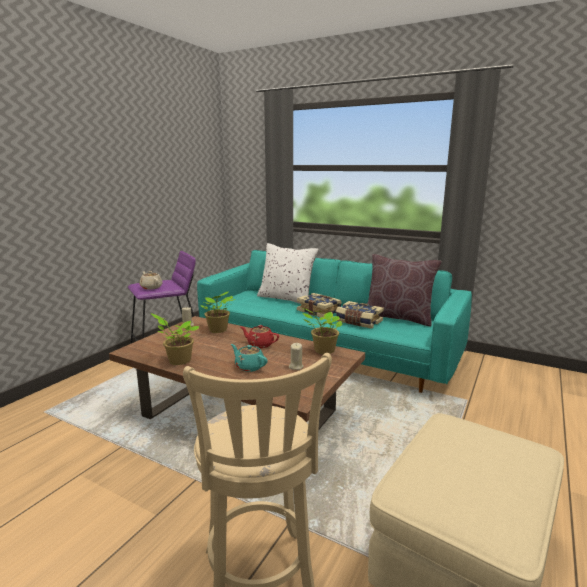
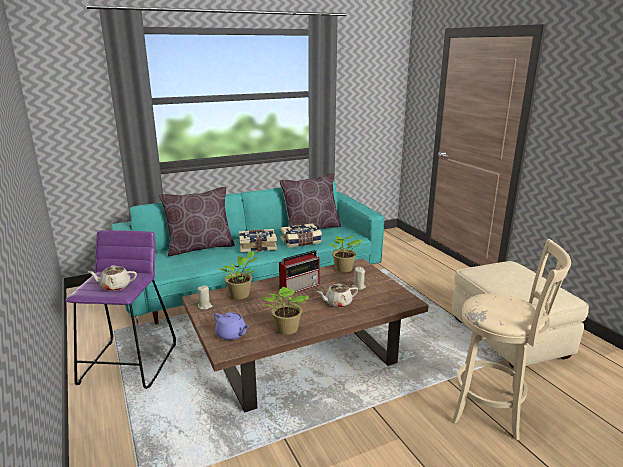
camera: 55 degrees left, 5 degrees up
turquoise teapot [231,344,268,372] -> beige teapot [317,284,358,308]
red teapot [240,325,279,348] -> radio [279,250,320,293]
white pillow [257,243,319,304] -> brown pillow [159,187,235,256]
none -> purple teapot [214,312,249,340]

